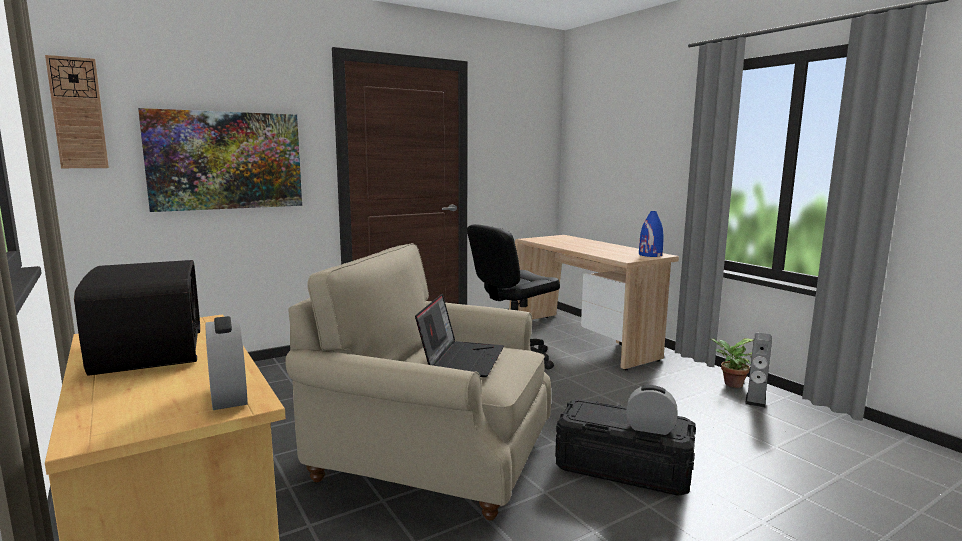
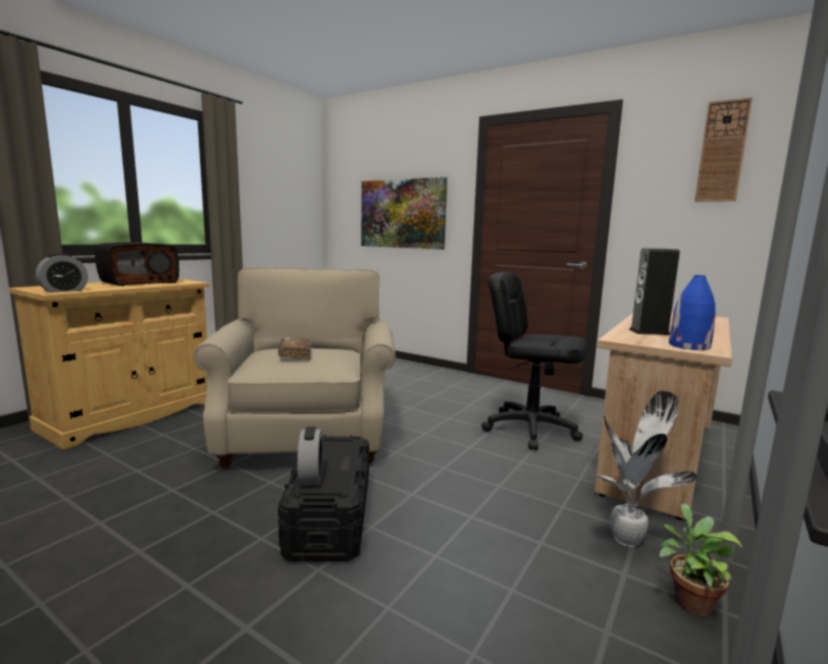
camera: 65 degrees right, 0 degrees up
wall clock [45,55,109,168] -> wall clock moved to [695,97,753,202]
laptop [415,294,504,377] -> brown book [278,338,311,360]
speaker [745,333,772,408] -> speaker moved to [629,248,680,335]
none -> potted plant [595,391,697,547]

